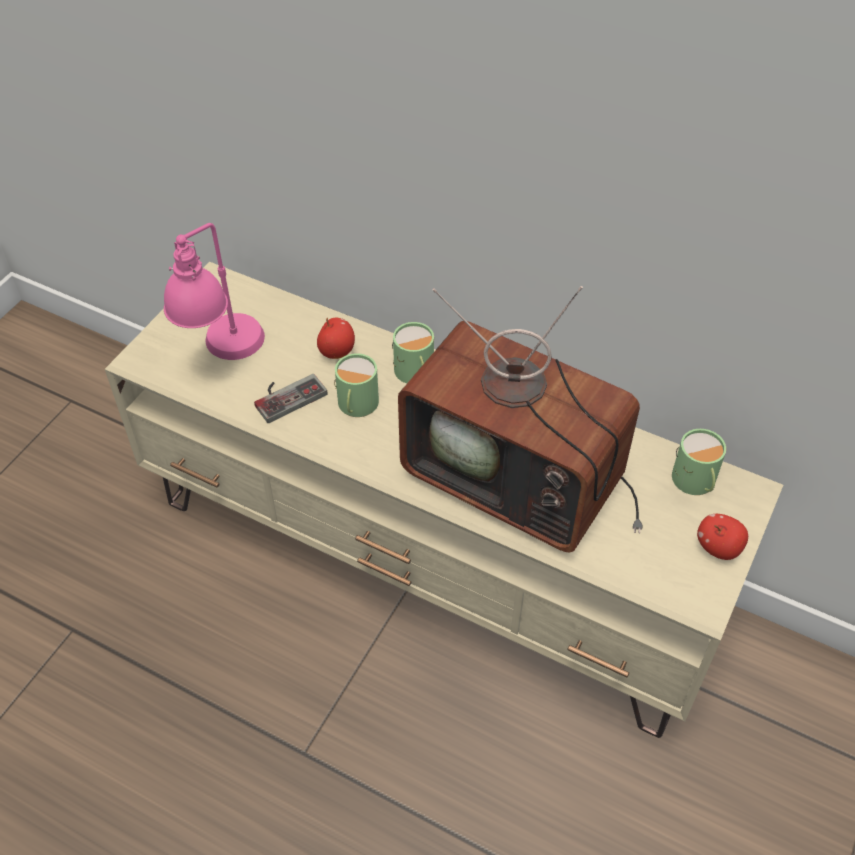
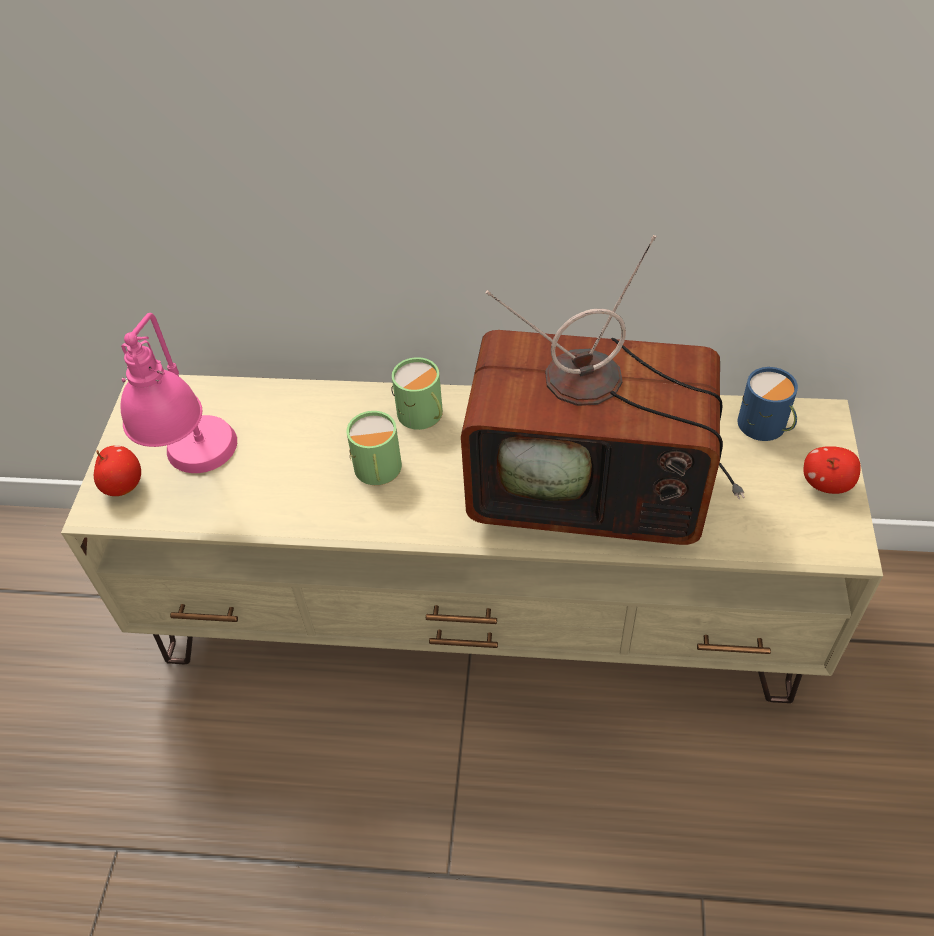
camera: 20 degrees left, 0 degrees up
game controller [254,374,328,423] -> none
apple [317,318,355,359] -> apple moved to [94,445,141,496]
green mug [672,429,726,495] -> blue mug [738,367,798,441]

